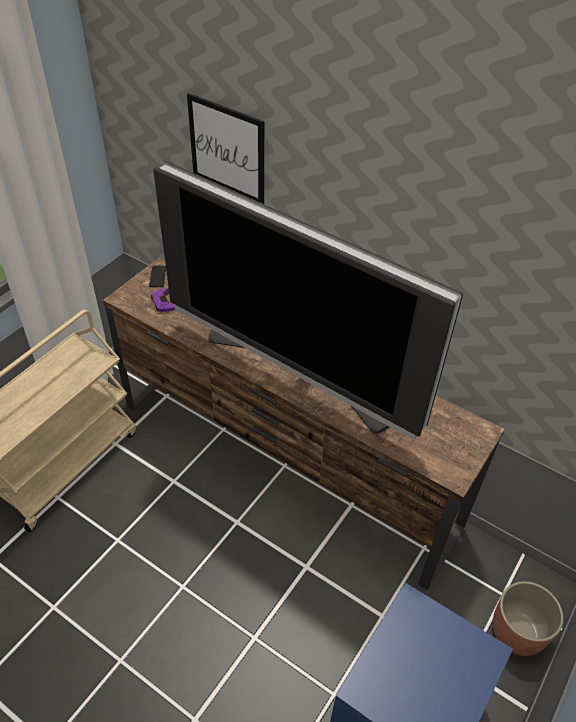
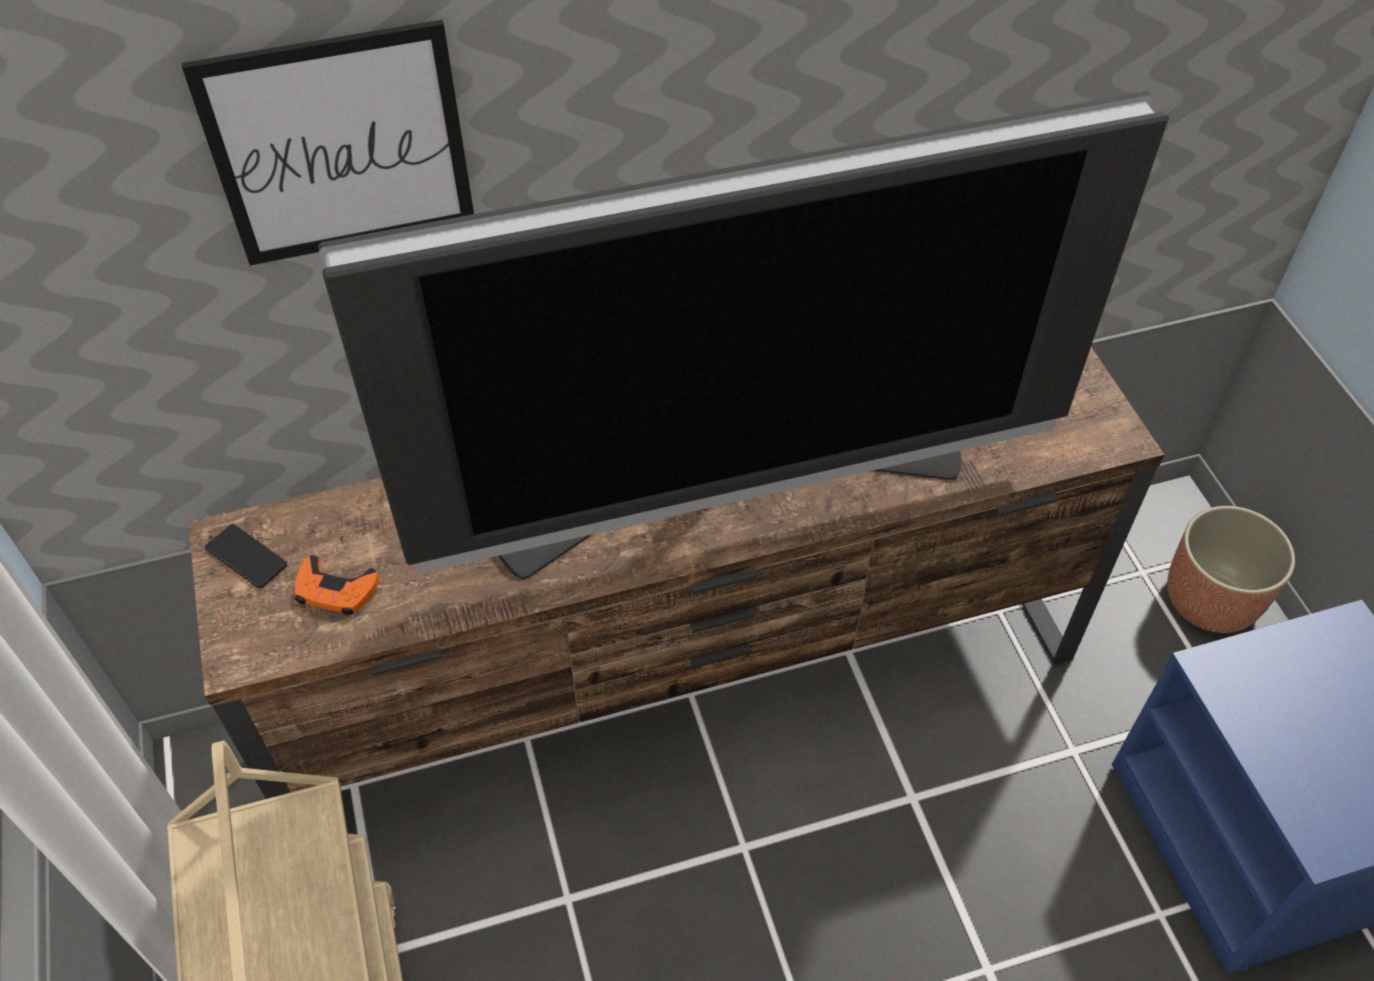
camera: 50 degrees left, 5 degrees up
purple game controller [151,288,175,312] -> orange game controller [295,555,379,615]

